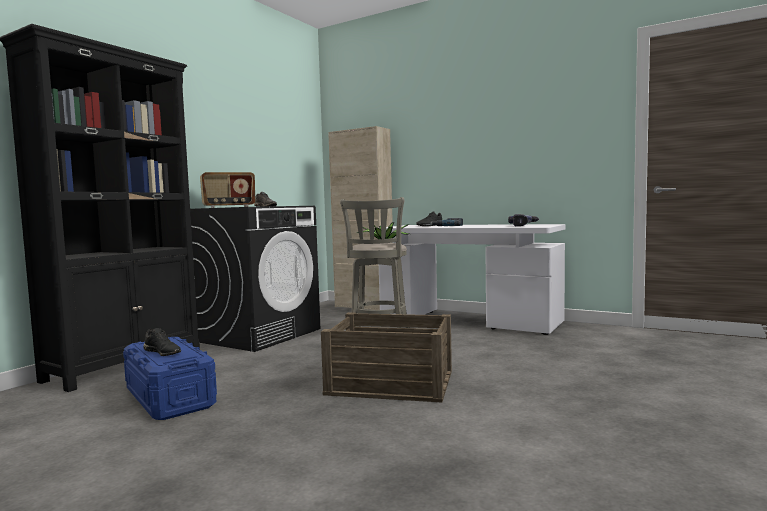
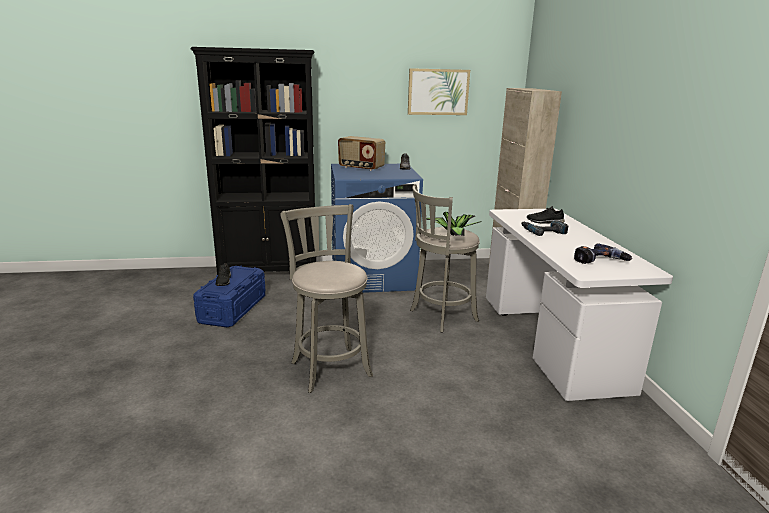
camera: 50 degrees right, 15 degrees up
black washing machine [190,206,320,352] -> blue washing machine [331,164,423,293]
crate [321,312,452,402] -> grey stool [280,204,373,393]
none -> picture [408,68,470,115]

